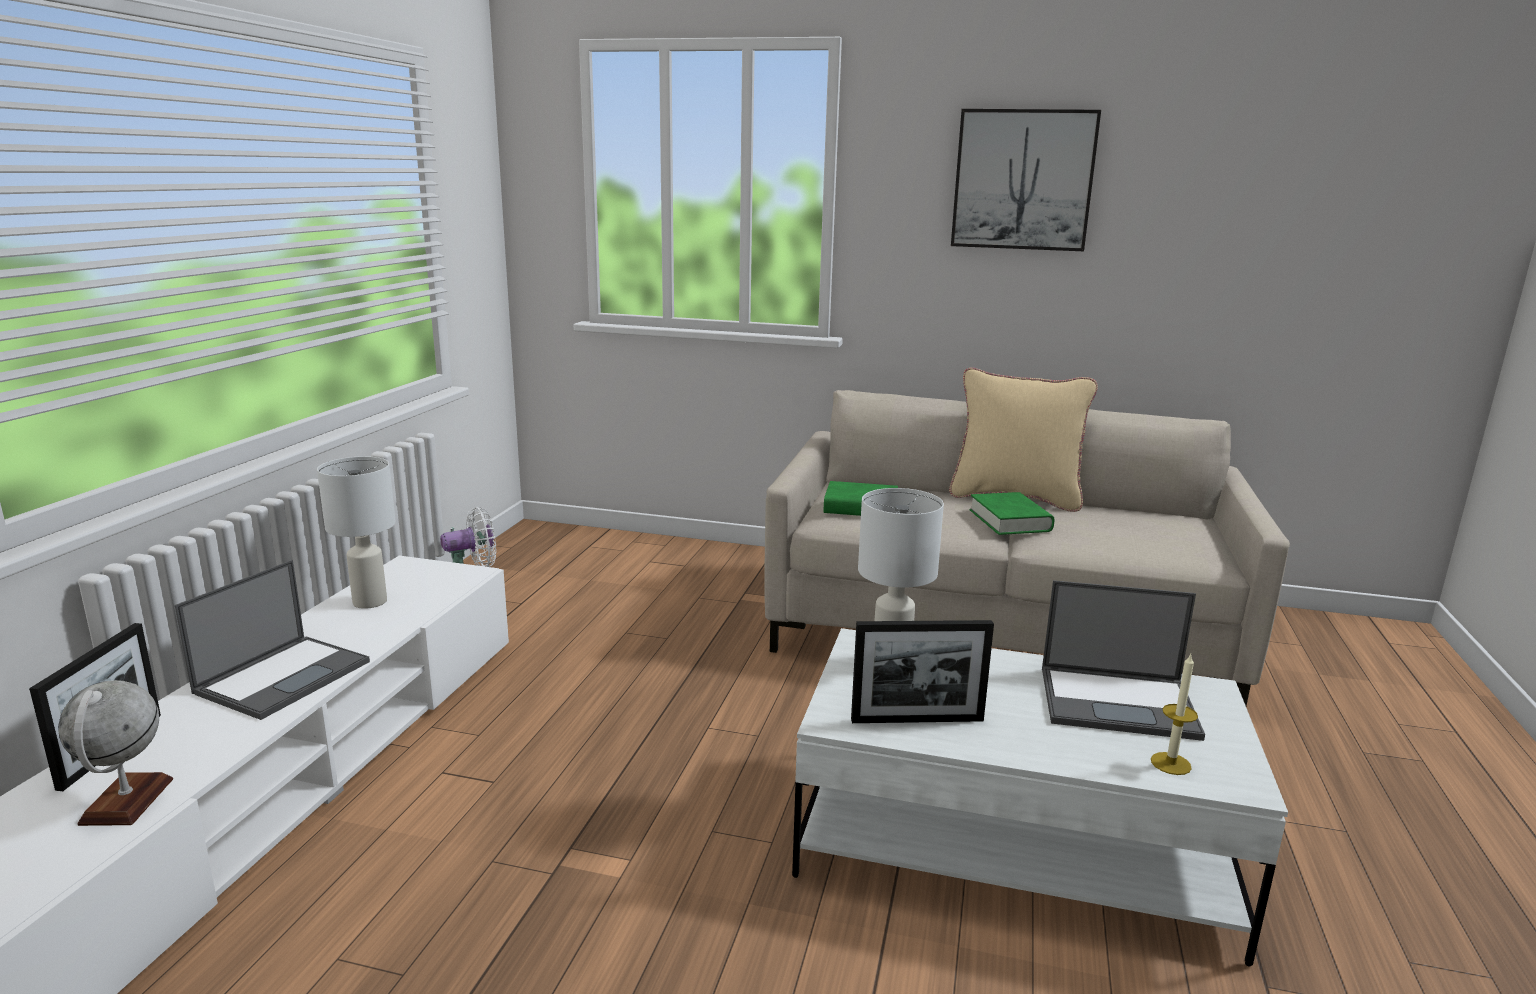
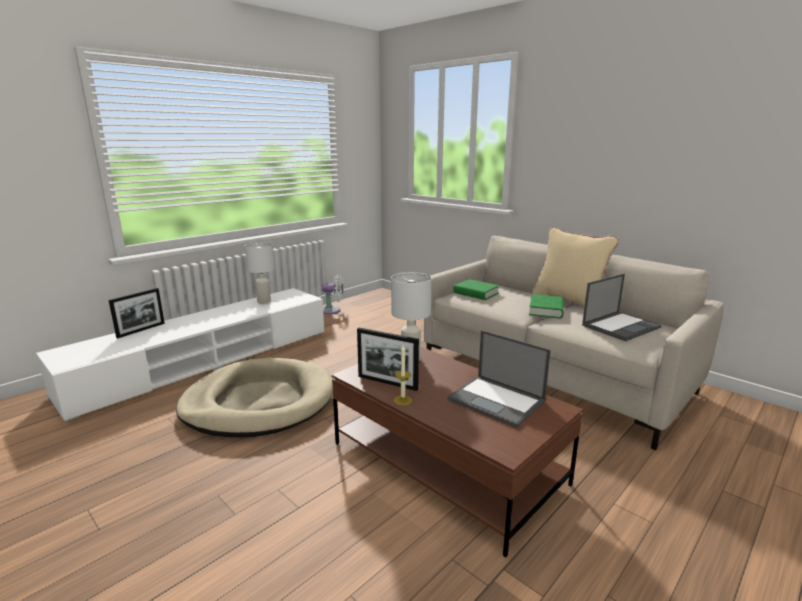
camera: 30 degrees right, 0 degrees up
globe [58,680,173,826] -> none
laptop [175,560,370,720] -> laptop moved to [582,274,662,341]
white coffee table [792,628,1288,967] -> brown coffee table [332,347,583,557]
picture [951,109,1101,251] -> none
candle [1151,654,1198,775] -> candle moved to [394,345,412,405]
none -> beige dog bed [176,358,333,437]

